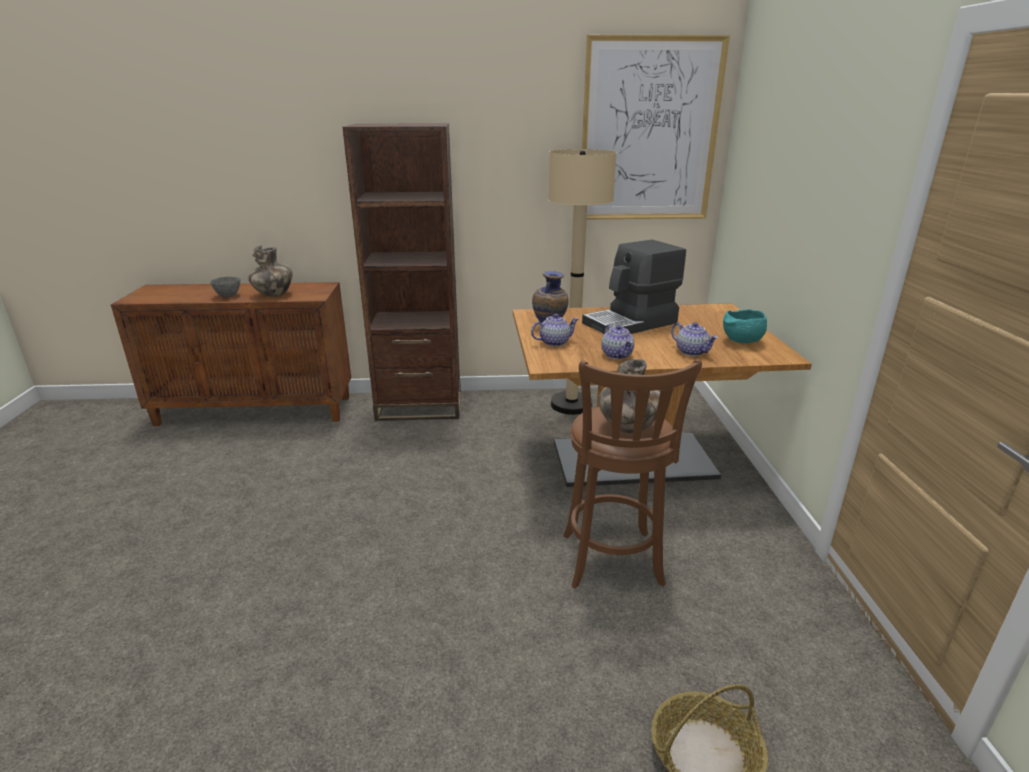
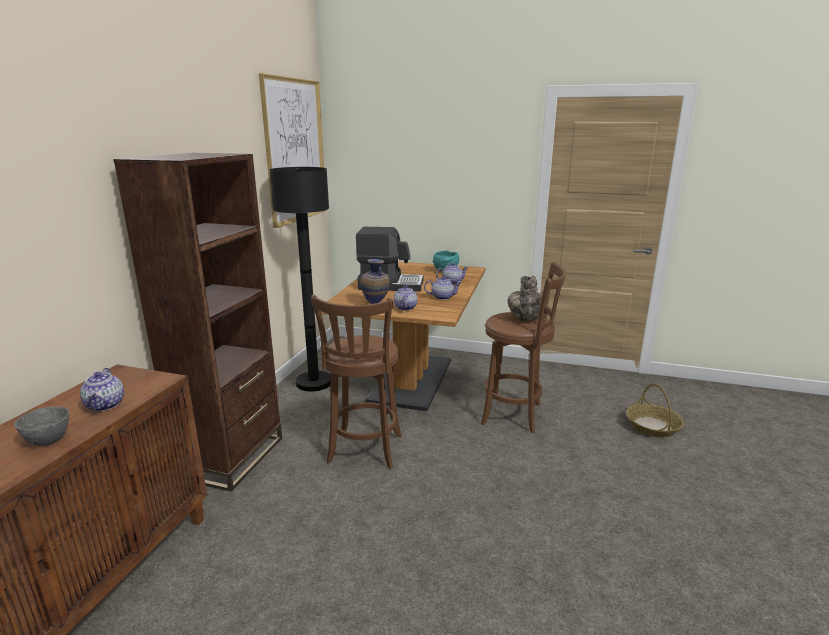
camera: 70 degrees left, 5 degrees down
vase [248,245,293,297] -> teapot [80,368,124,411]
beige floor lamp [548,149,617,415] -> black floor lamp [269,167,331,391]
coffee machine [582,240,686,334] -> coffee machine turned 75 degrees counterclockwise [356,227,423,292]
none -> brown stool [311,295,402,469]

